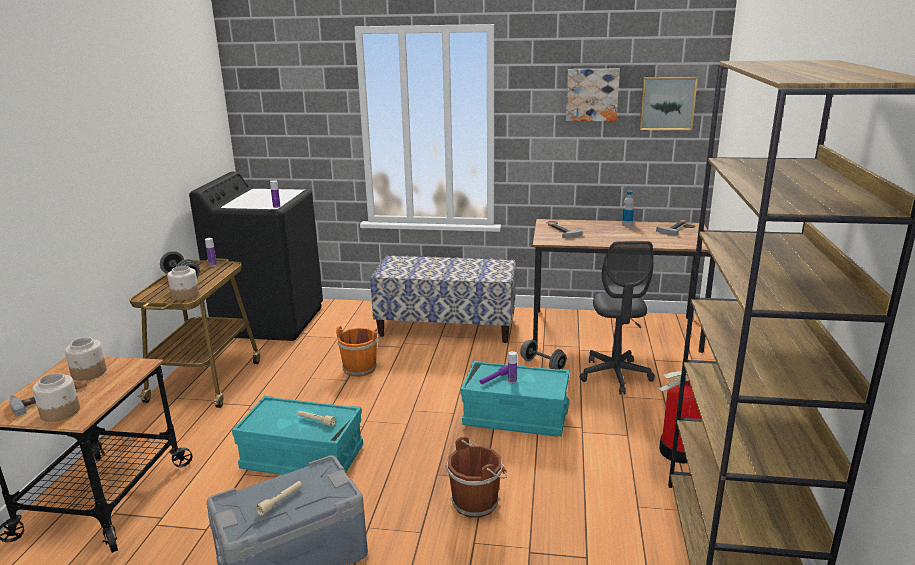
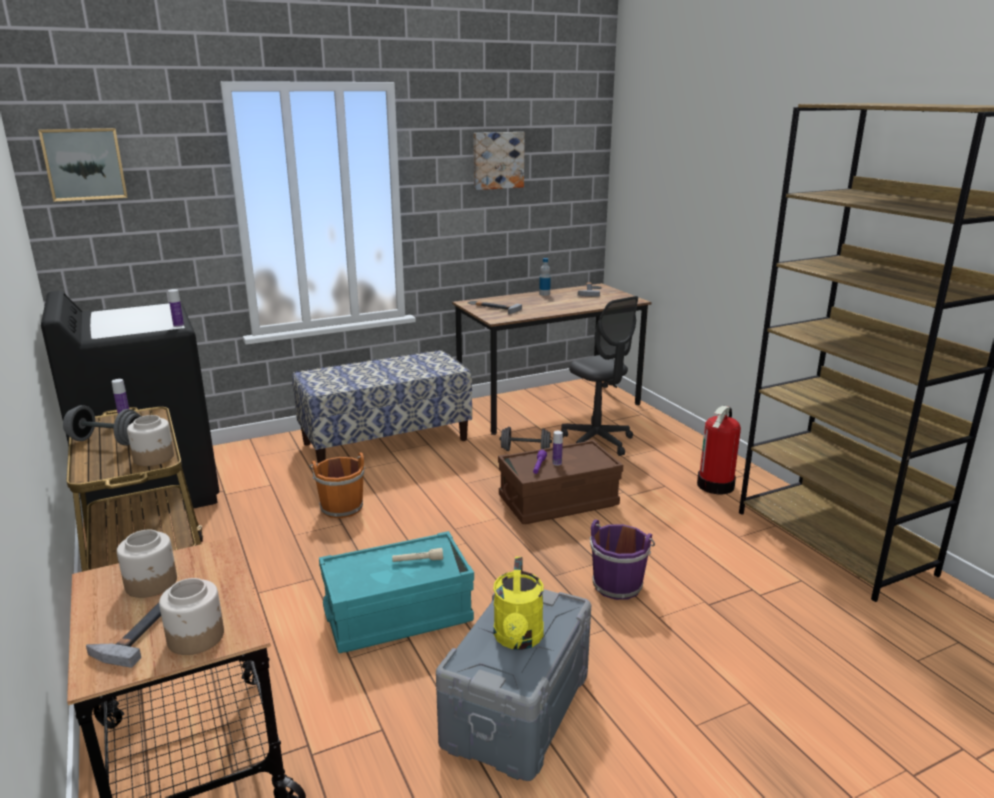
camera: 35 degrees left, 0 degrees up
beige flashlight [256,481,302,516] -> yellow watering can [493,557,544,650]
brown bucket [445,436,507,518] -> purple bucket [590,519,655,600]
turquoise storage box [460,361,569,437] -> brown storage box [498,439,623,524]
picture [639,77,698,130] -> picture moved to [38,128,128,202]

